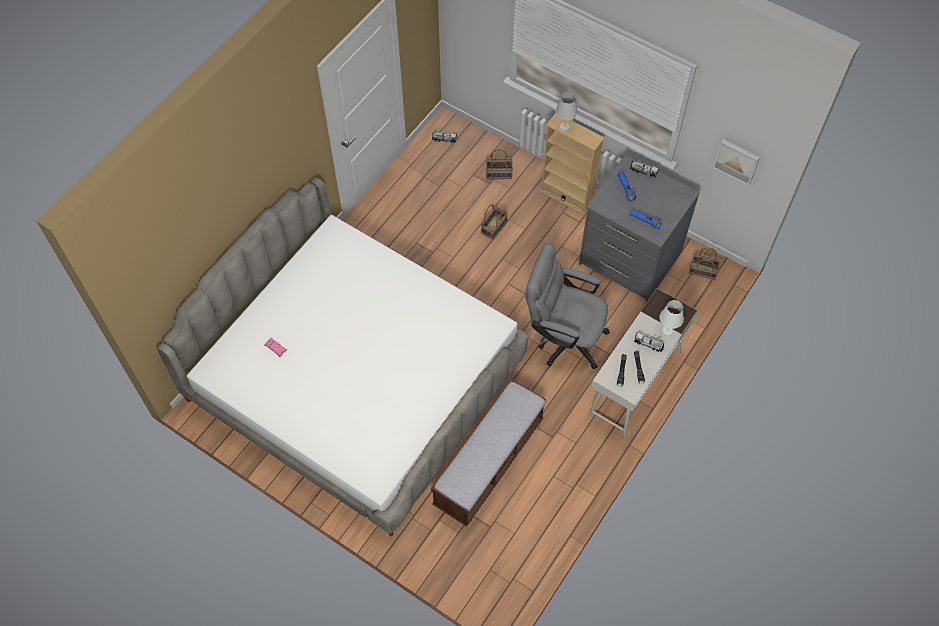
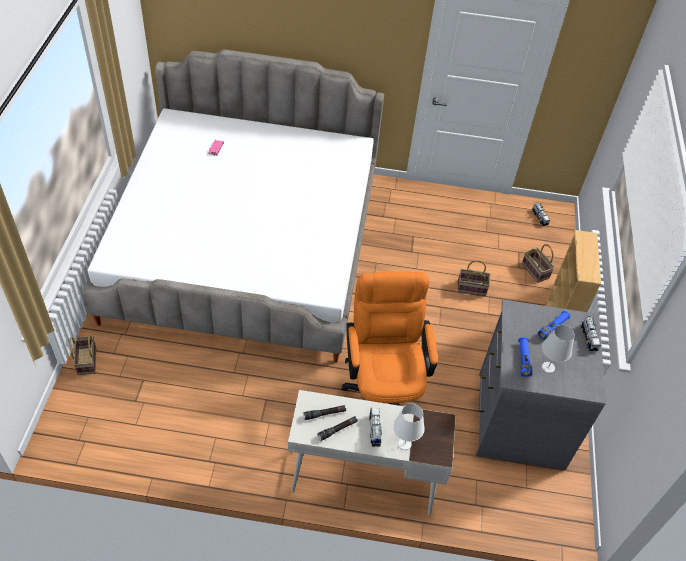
camera: 60 degrees right, 10 degrees down
bench [431,379,546,527] -> none
grey office chair [525,243,610,369] -> orange office chair [342,271,438,406]
white table lamp [555,92,578,131] -> white table lamp moved to [542,325,575,373]
basket [689,248,721,280] -> basket moved to [70,335,96,375]
picture [713,139,760,185] -> none

